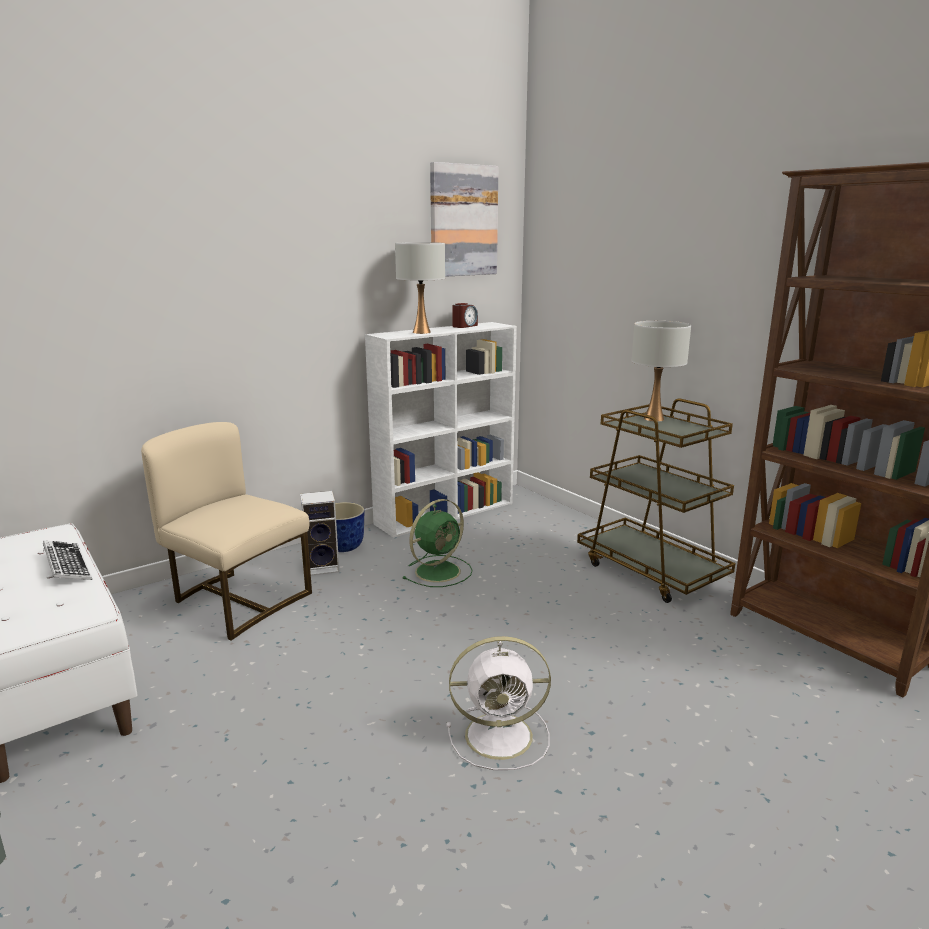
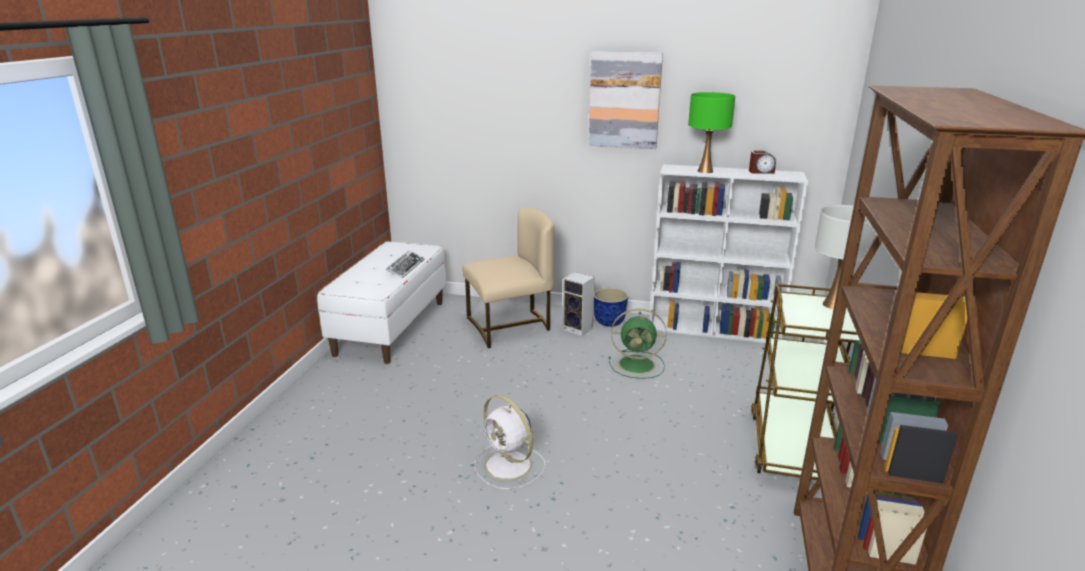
camera: 50 degrees right, 5 degrees up
beige chair [141,422,312,641] -> beige chair turned 75 degrees clockwise [462,207,554,348]
white table lamp [395,242,445,334] -> green table lamp [688,92,735,173]
picture [430,162,498,277] -> picture moved to [589,51,663,149]

